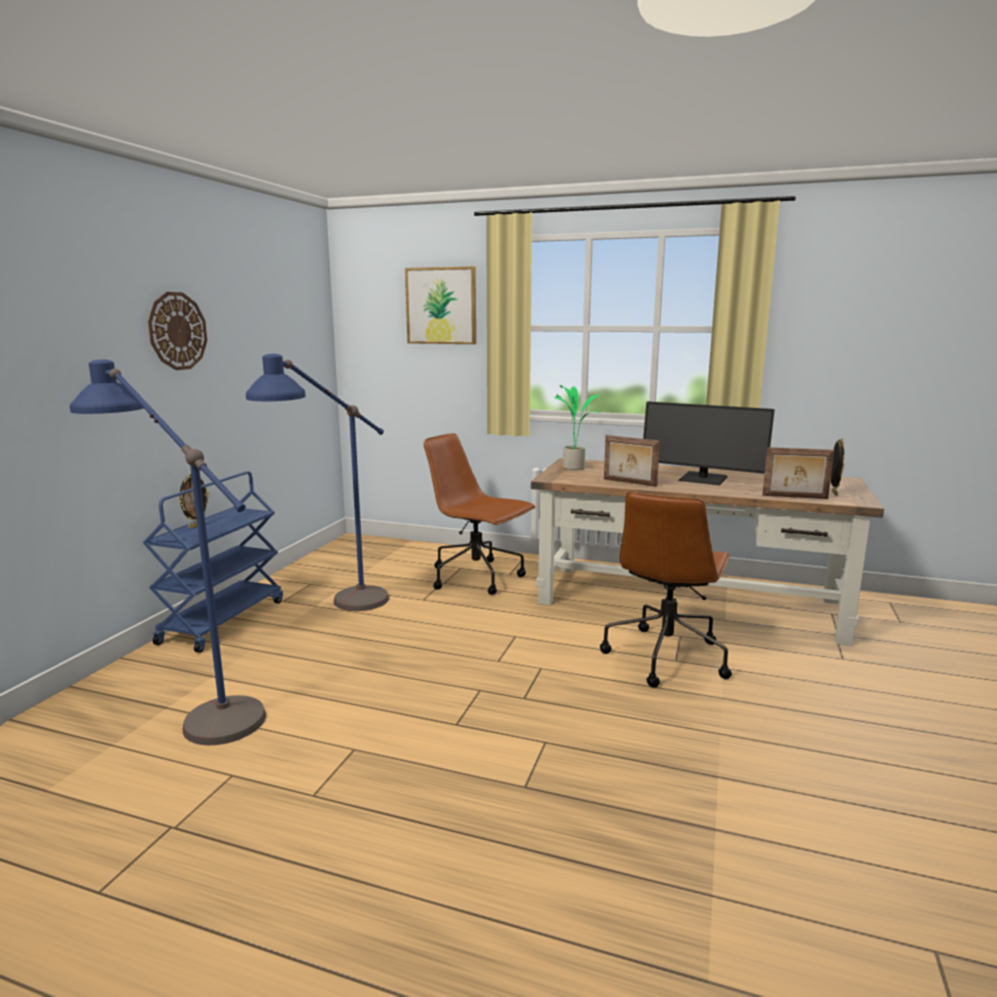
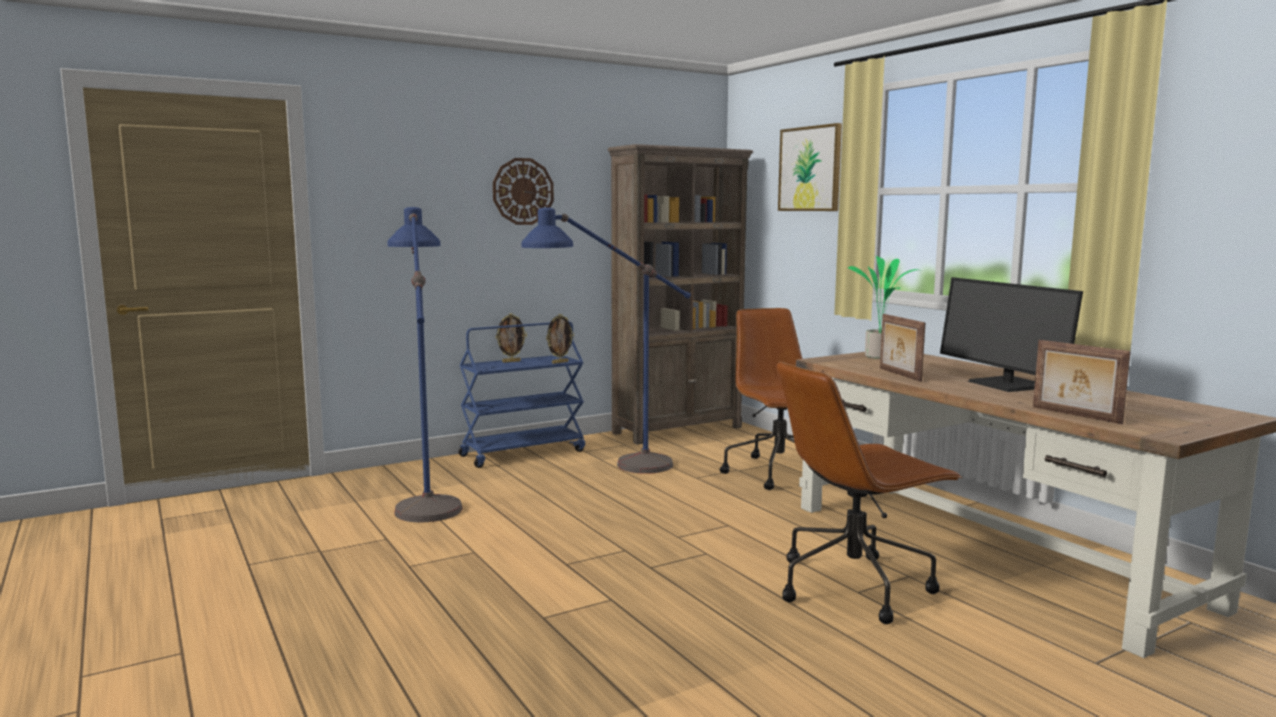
camera: 40 degrees right, 5 degrees down
picture frame [831,438,845,496] -> picture frame moved to [546,314,574,364]
none -> brown bookcase [608,144,753,445]

